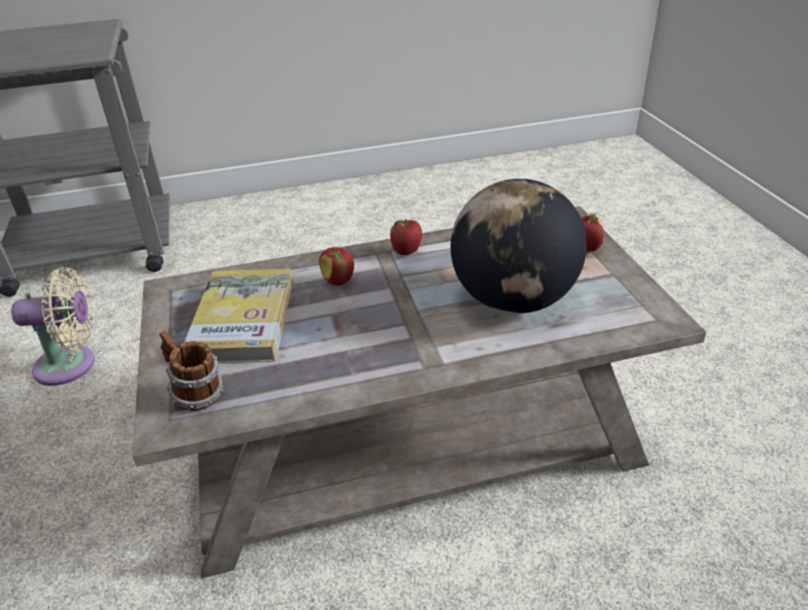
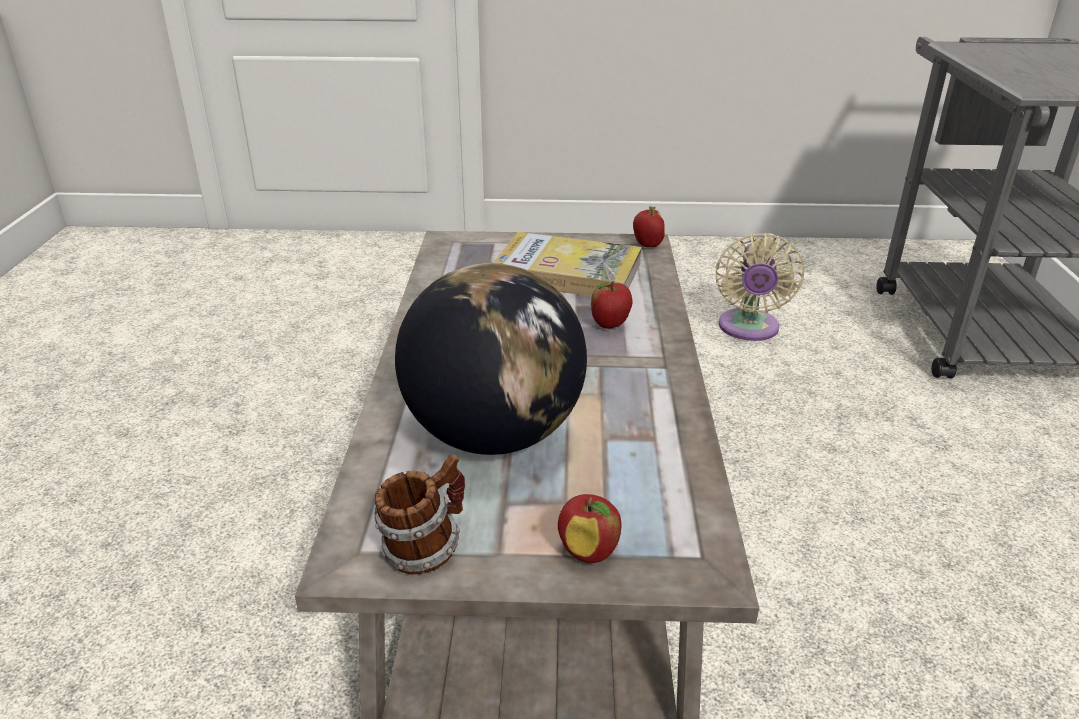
camera: 105 degrees right, 5 degrees down
mug [159,331,223,411] -> mug moved to [375,454,465,575]
apple [390,219,422,255] -> apple moved to [633,206,665,247]

